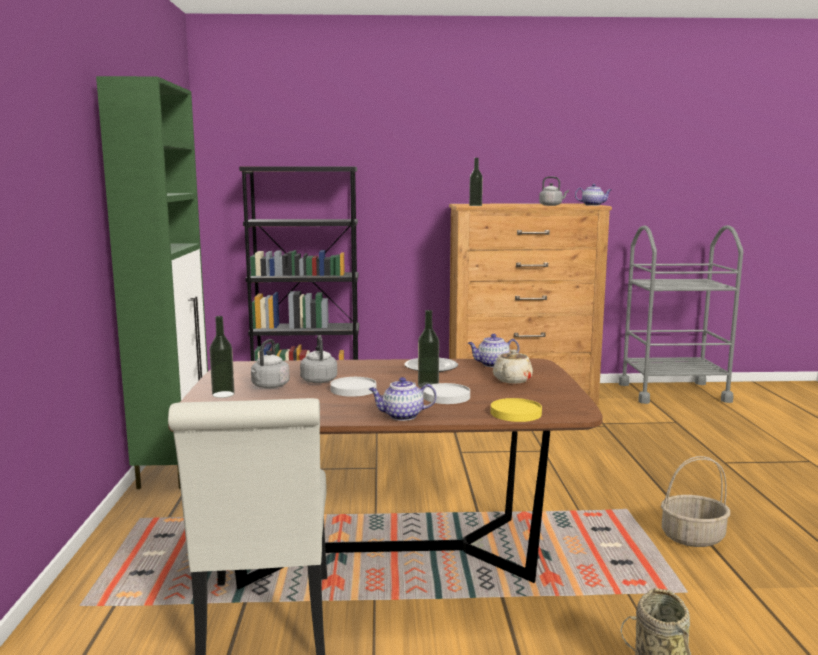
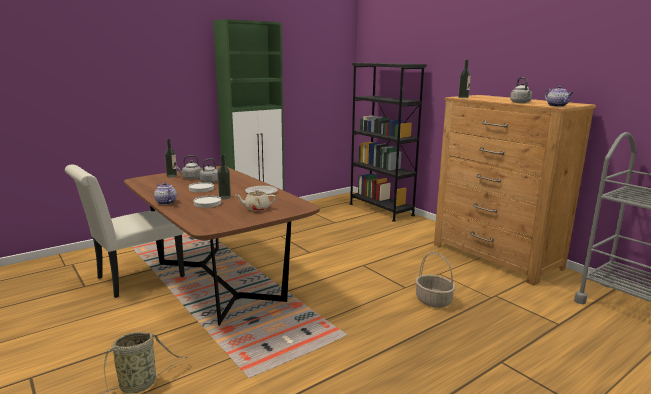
camera: 55 degrees right, 5 degrees up
teapot [468,334,519,367] -> none
yellow plate [491,398,542,422] -> none
basket [661,456,730,547] -> basket moved to [415,252,455,308]

